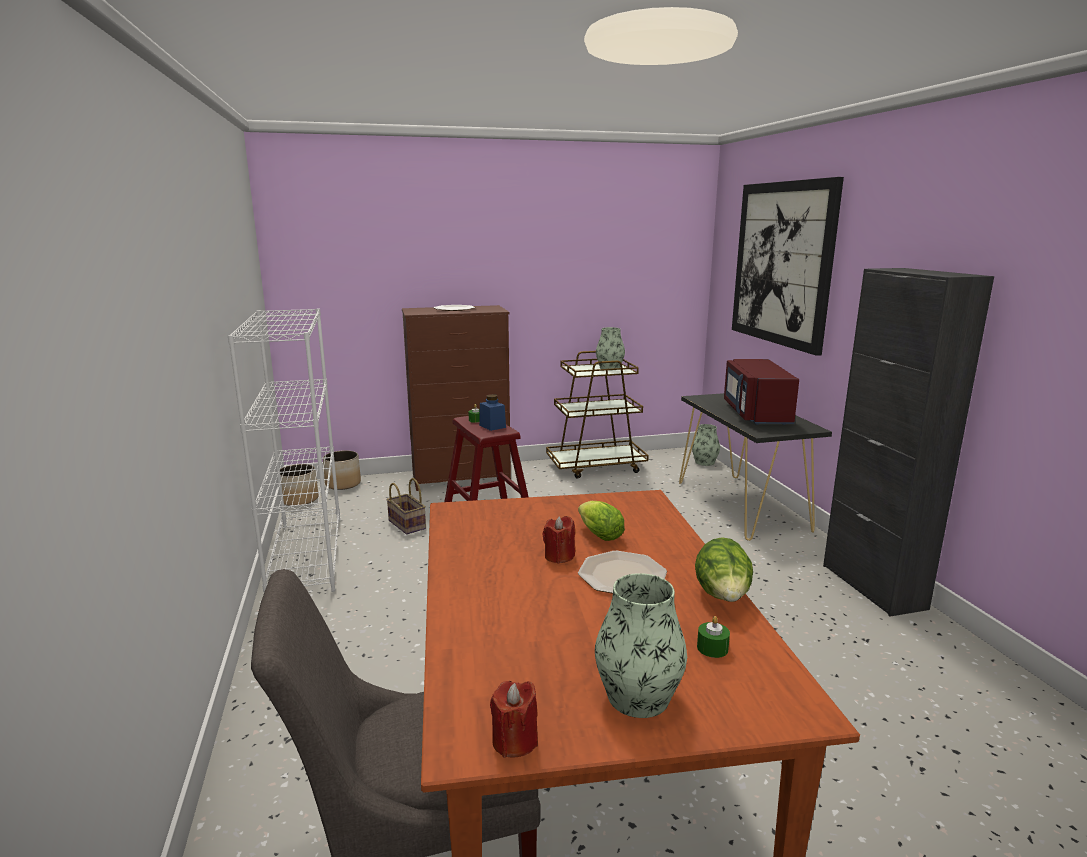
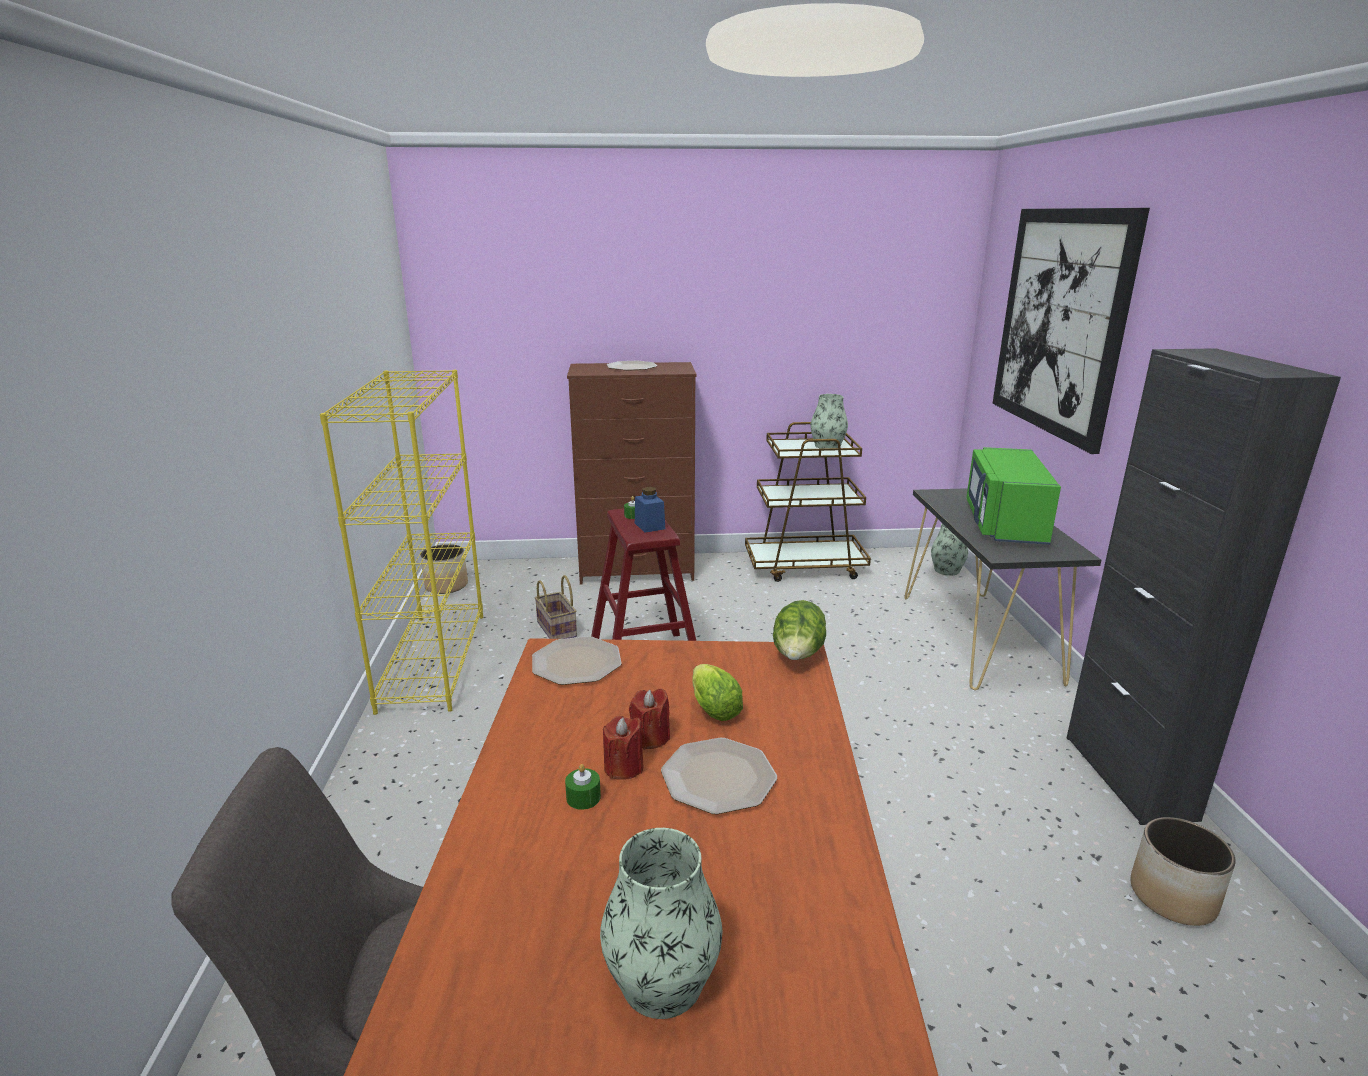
camera: 10 degrees right, 5 degrees up
white bookcase [228,308,340,592] -> yellow bookcase [320,370,483,715]
planter [323,450,361,490] -> planter moved to [1130,817,1236,926]
red candle [490,681,538,758] -> red candle moved to [603,716,644,780]
lettuce [695,537,753,602] -> lettuce moved to [773,600,826,660]
green candle [697,616,730,658] -> green candle moved to [565,764,601,810]
red microwave [724,359,799,425] -> green microwave [967,447,1061,545]
none -> plate [532,636,622,685]

